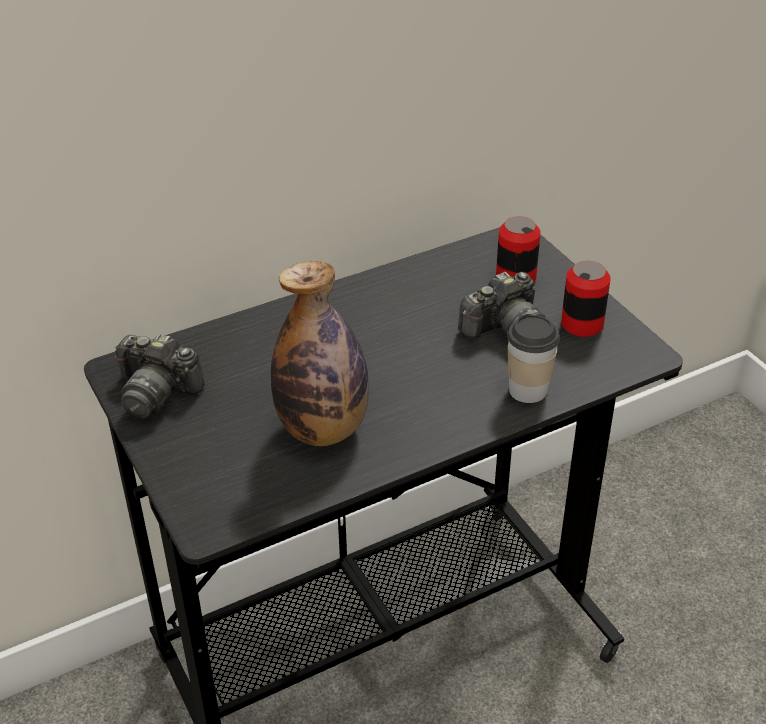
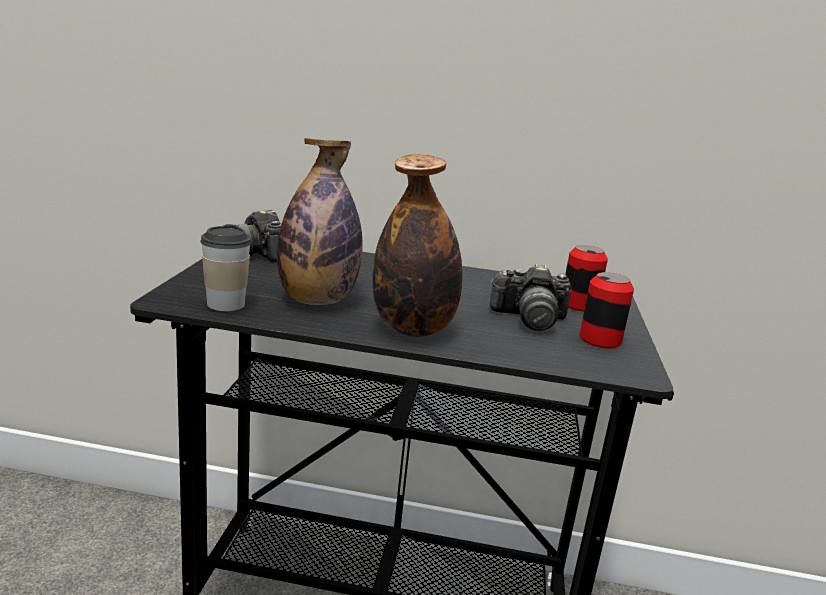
camera: 35 degrees right, 20 degrees down
cup [507,314,560,403] -> cup moved to [200,224,251,311]
none -> bottle [373,154,462,337]

